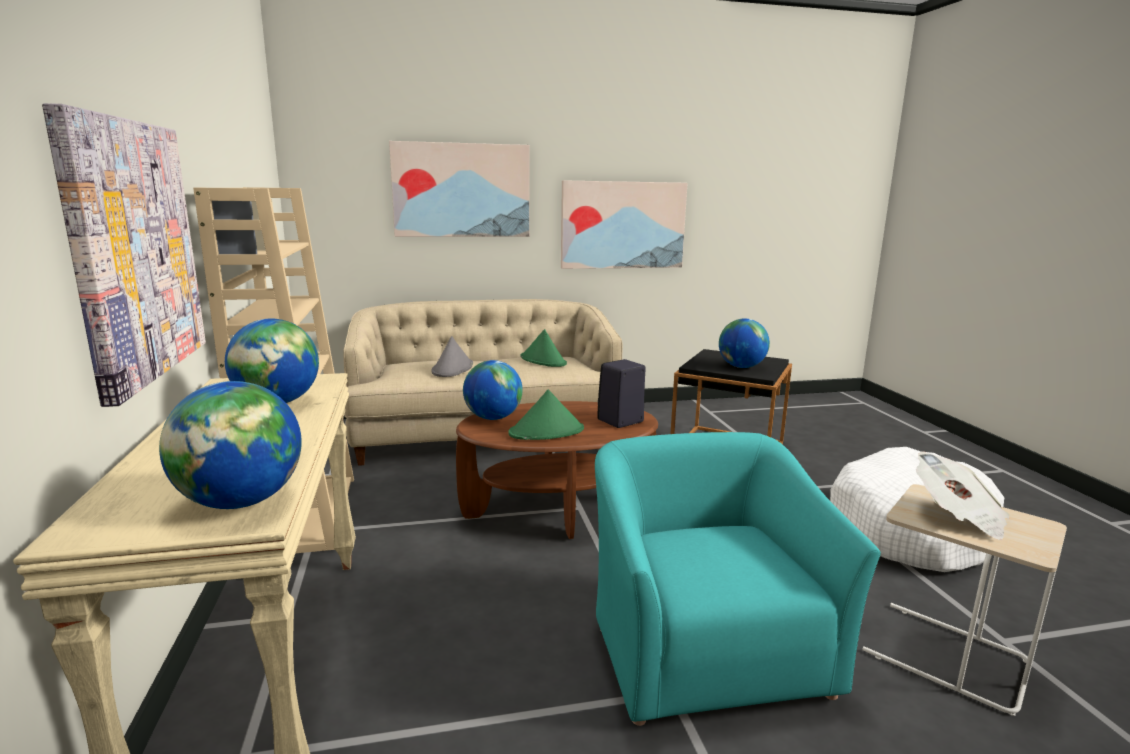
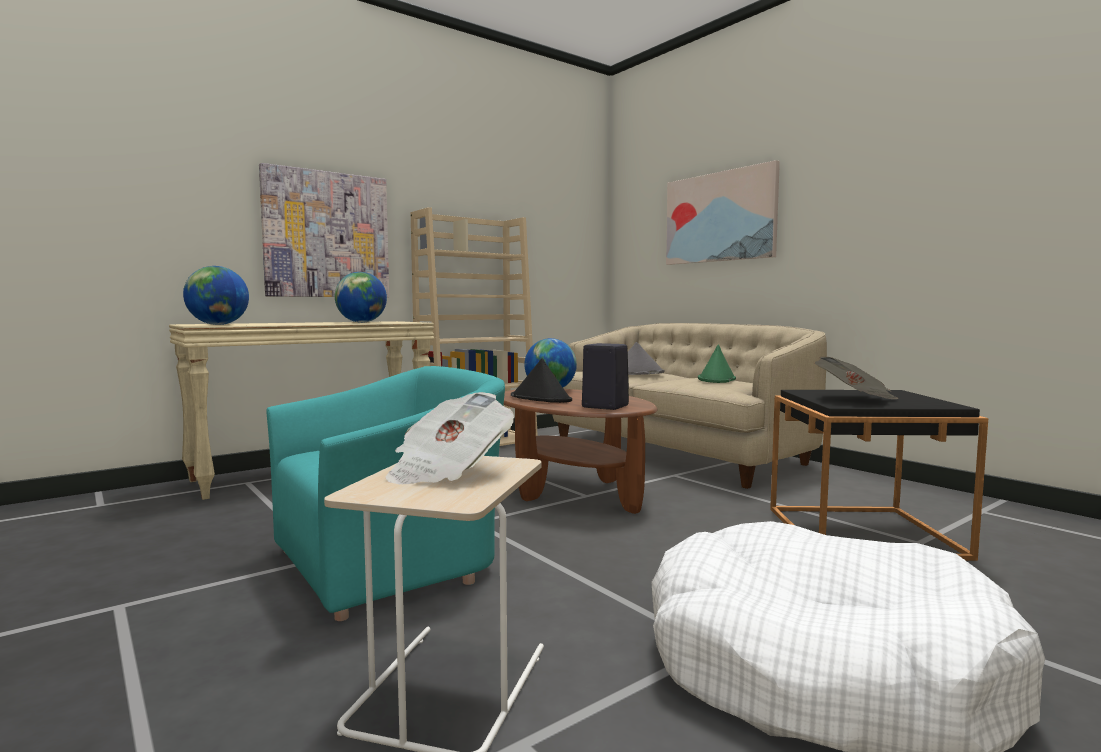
camera: 65 degrees right, 10 degrees down
green hat [508,390,584,440] -> black hat [511,358,572,403]
picture [561,180,687,269] -> none
globe [719,319,770,368] -> newspaper [815,357,899,399]

